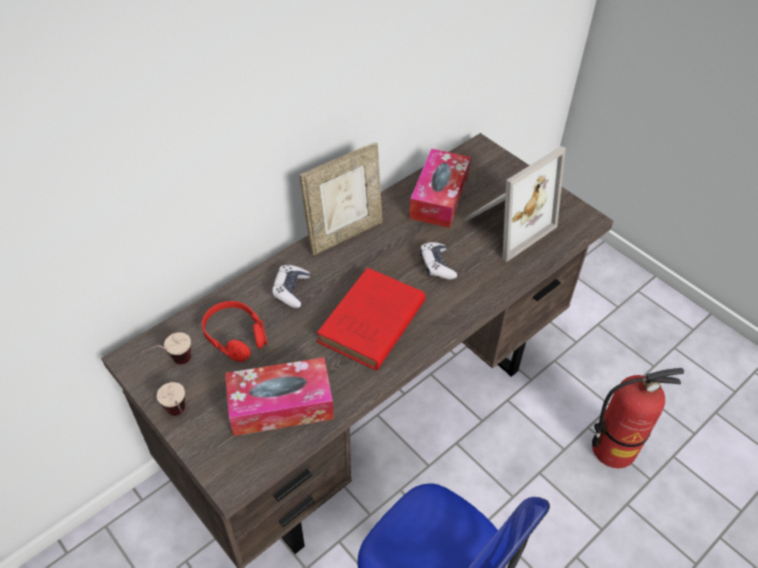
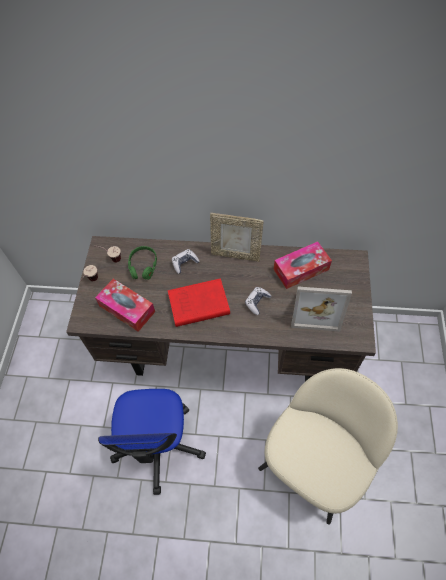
camera: 50 degrees right, 10 degrees up
red headphones [202,301,267,362] -> green headphones [128,246,157,280]
fire extinguisher [592,368,684,468] -> beige chair [258,368,398,525]

